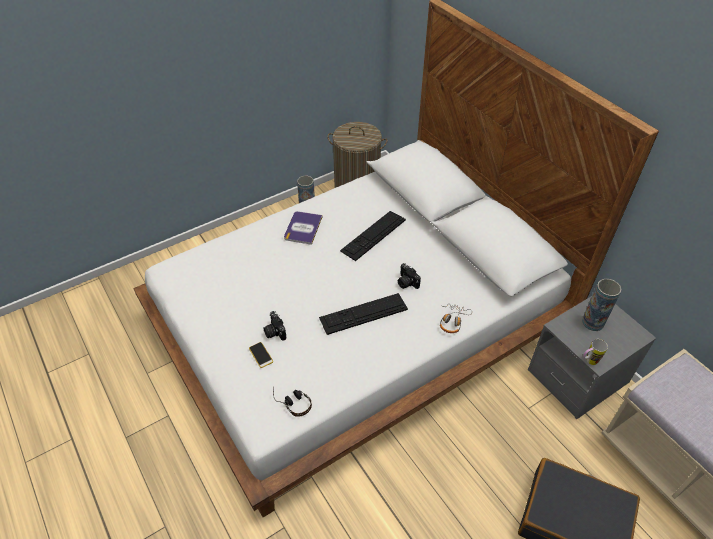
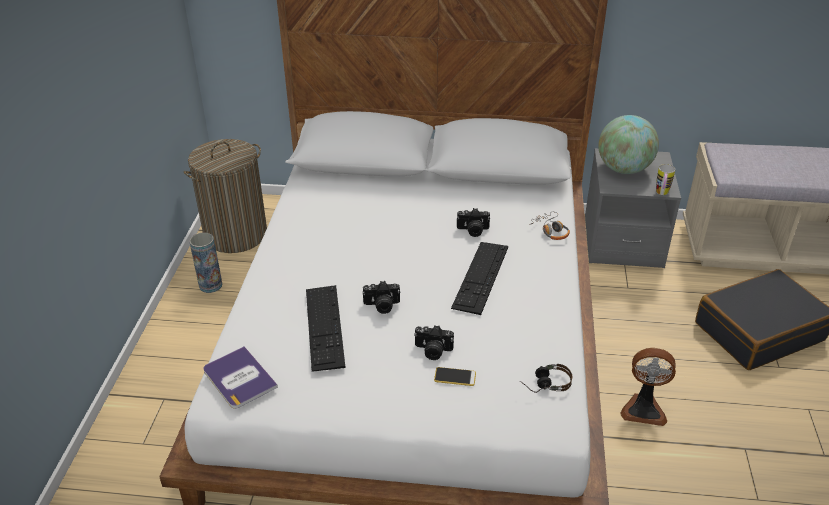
camera: 50 degrees left, 10 degrees down
book [284,211,322,245] -> book moved to [204,346,278,409]
keyboard [340,211,406,261] -> keyboard moved to [306,285,346,372]
vase [582,279,621,331] -> globe [598,115,659,174]
none -> camera [362,281,400,314]
none -> fan [620,348,676,426]

